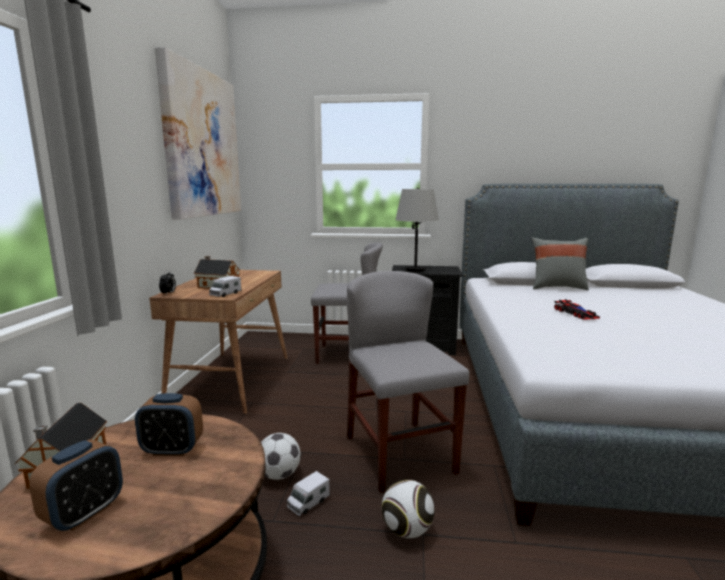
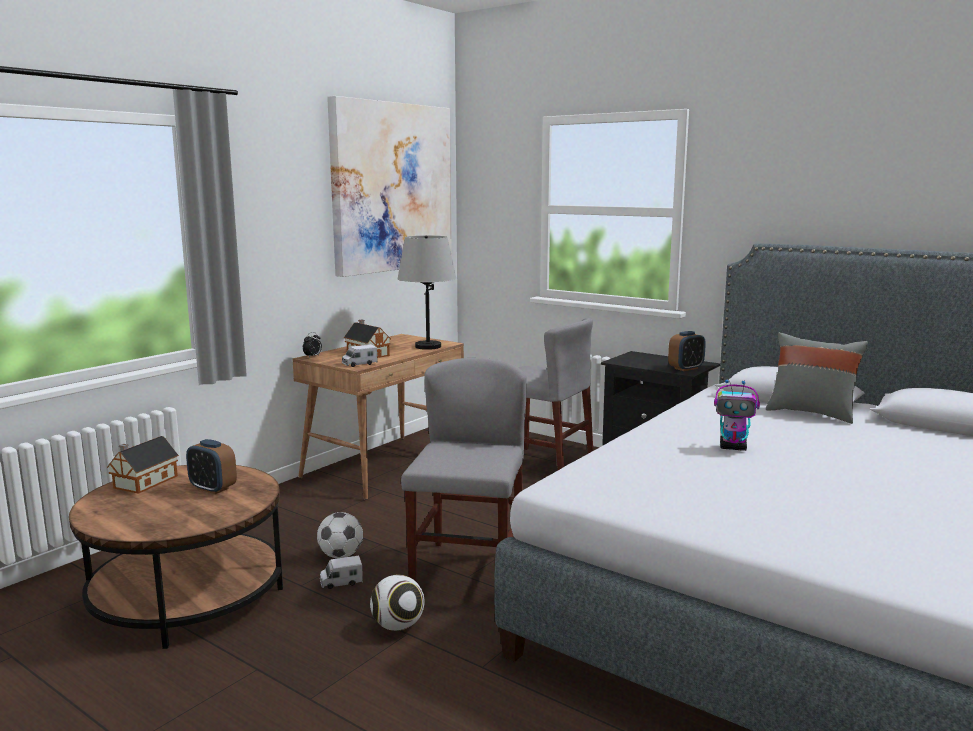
camera: 30 degrees right, 0 degrees up
alarm clock [29,440,123,531] -> alarm clock moved to [668,331,706,371]
grey table lamp [395,188,439,272] -> grey table lamp moved to [398,235,456,350]
toy car [554,299,600,320] -> toy robot [714,379,760,451]

